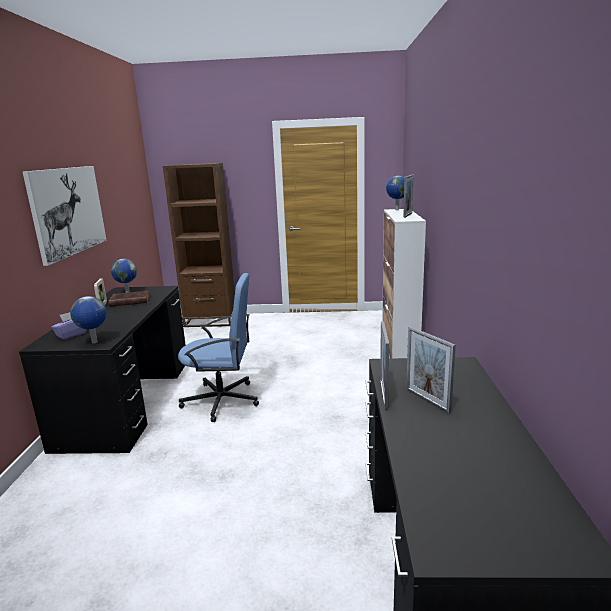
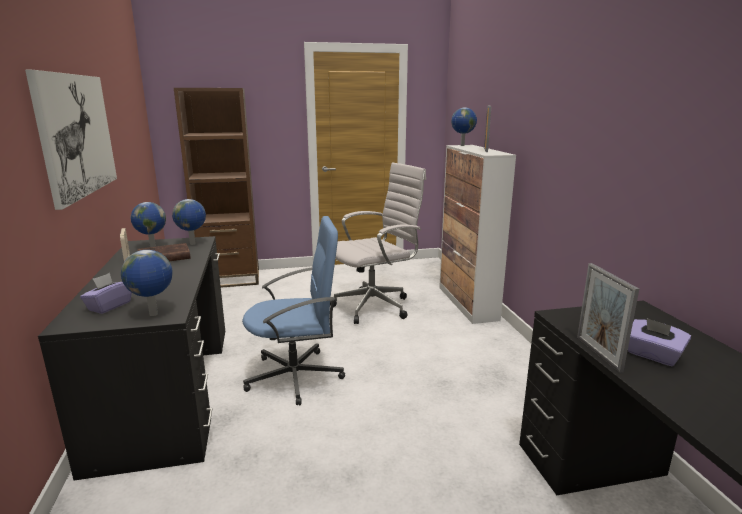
camera: 15 degrees left, 0 degrees up
picture frame [406,326,456,414] -> purple tissue box [628,318,691,367]
none -> globe [172,199,206,245]
none -> white office chair [330,162,426,324]

